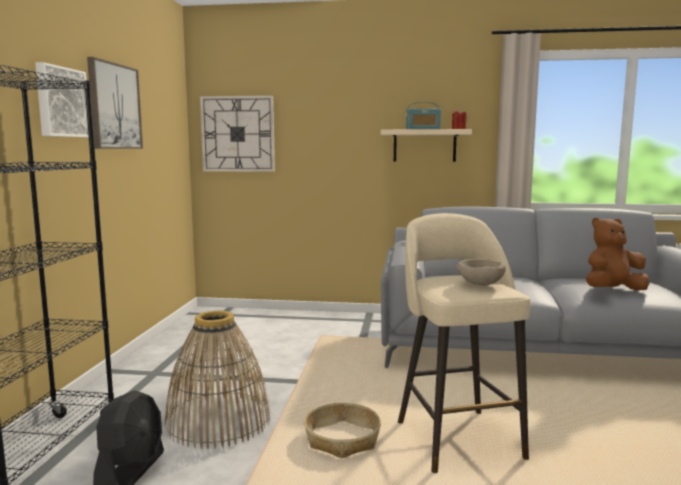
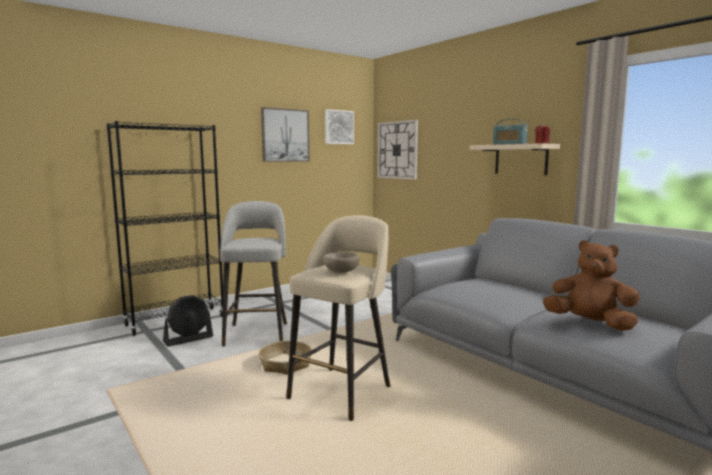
camera: 45 degrees right, 0 degrees up
picture [35,62,89,137] -> picture moved to [325,109,354,144]
basket [165,311,270,449] -> grey stool [220,201,287,347]

